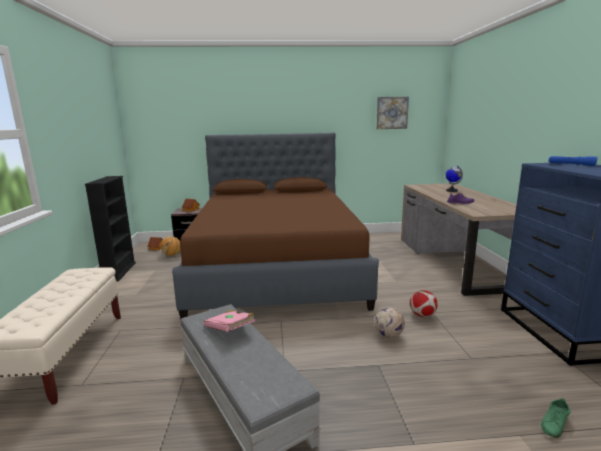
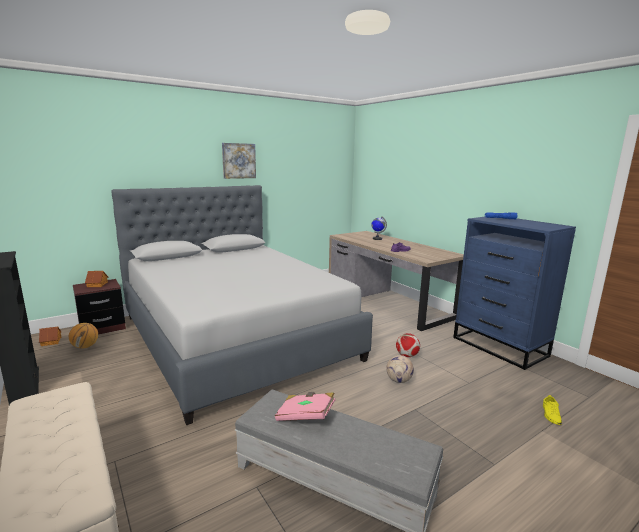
camera: 30 degrees left, 0 degrees up
brown bed [172,133,379,318] -> grey bed [111,185,373,425]
picture [376,97,409,129] -> picture moved to [222,143,256,179]
green shoe [541,398,570,438] -> yellow shoe [543,395,562,425]

